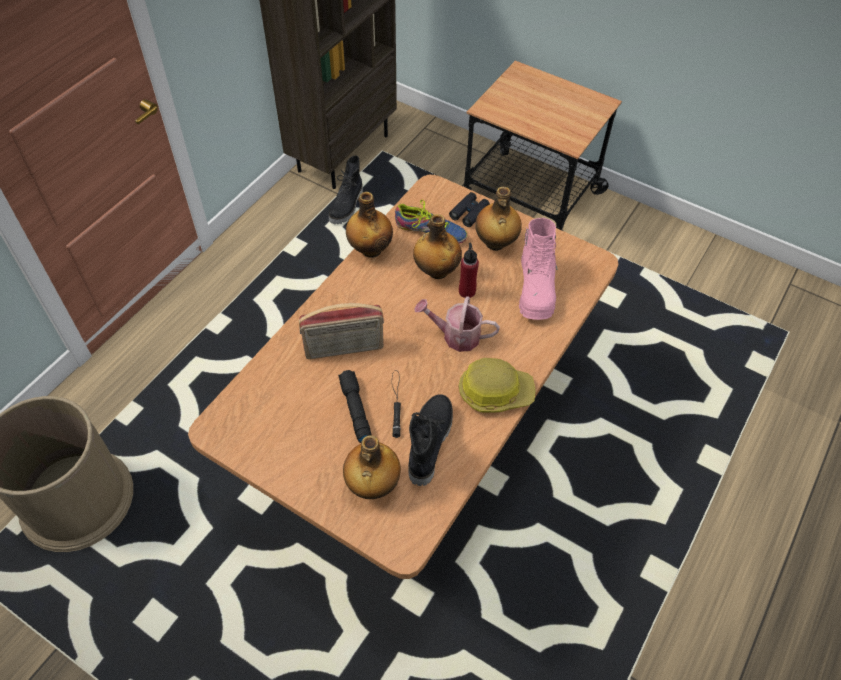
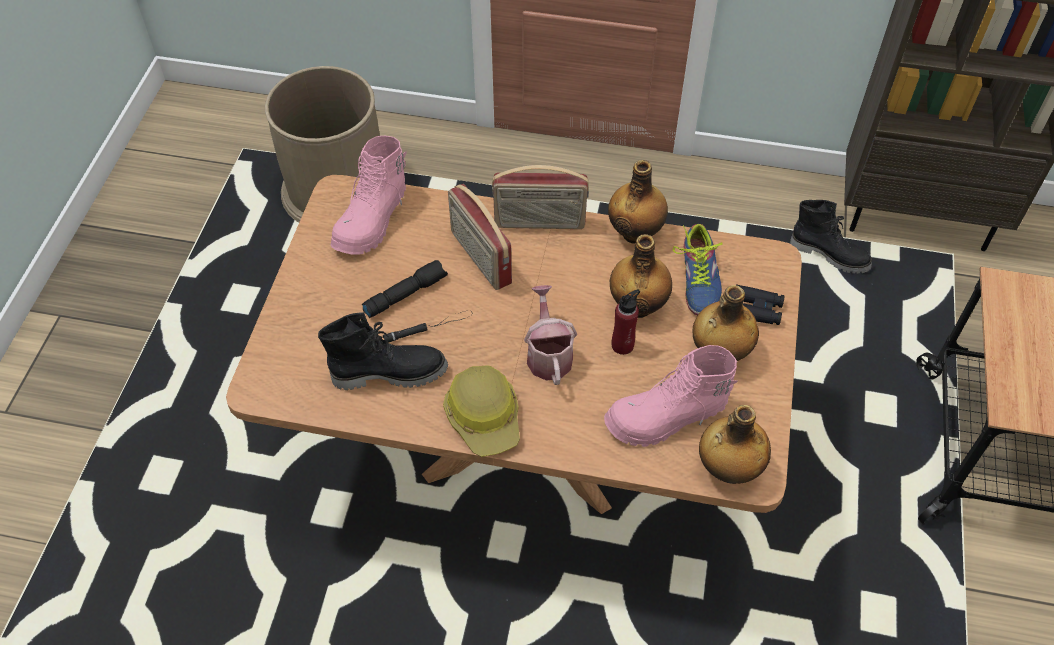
camera: 70 degrees right, 0 degrees up
black boot [329,156,363,224] -> black boot turned 150 degrees counterclockwise [790,200,872,274]
bottle [343,435,401,499] -> bottle moved to [699,405,771,484]
none -> pink boot [330,136,407,255]
none -> radio [492,165,589,229]

